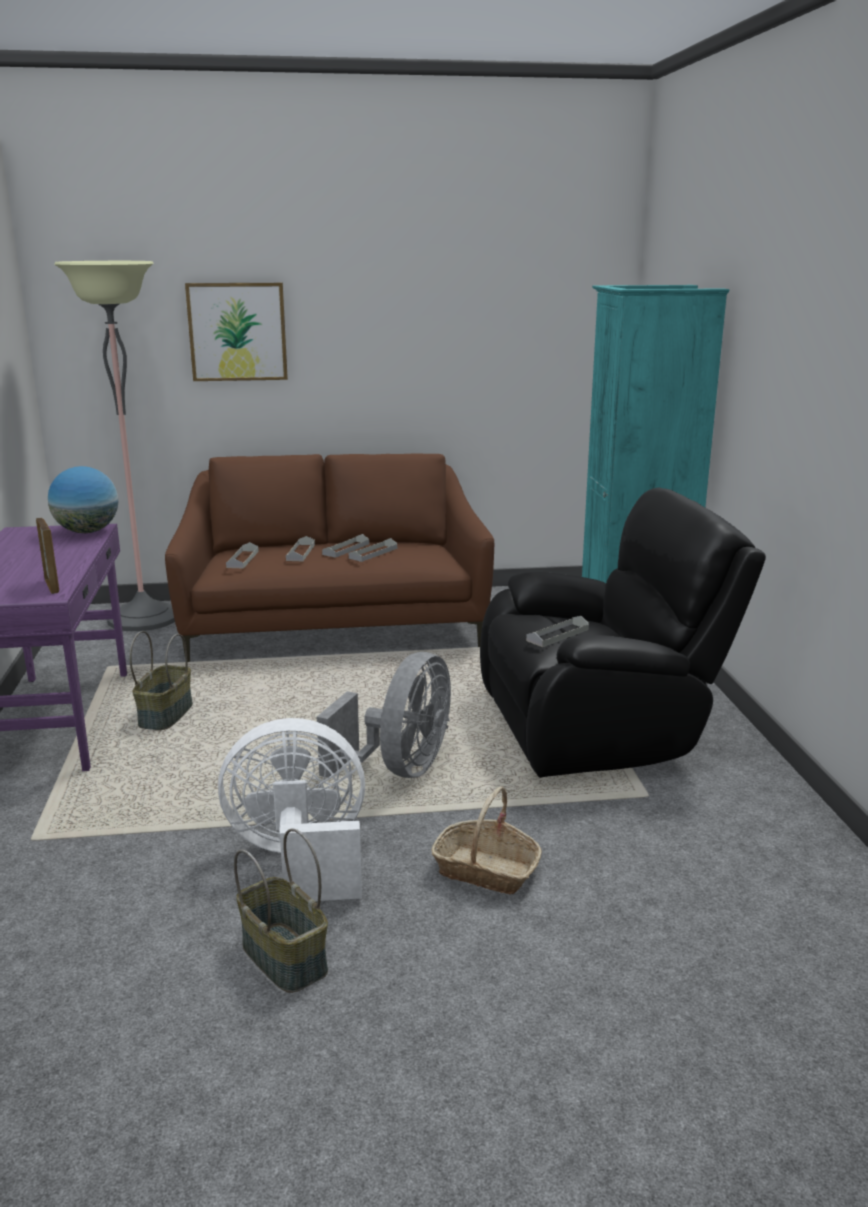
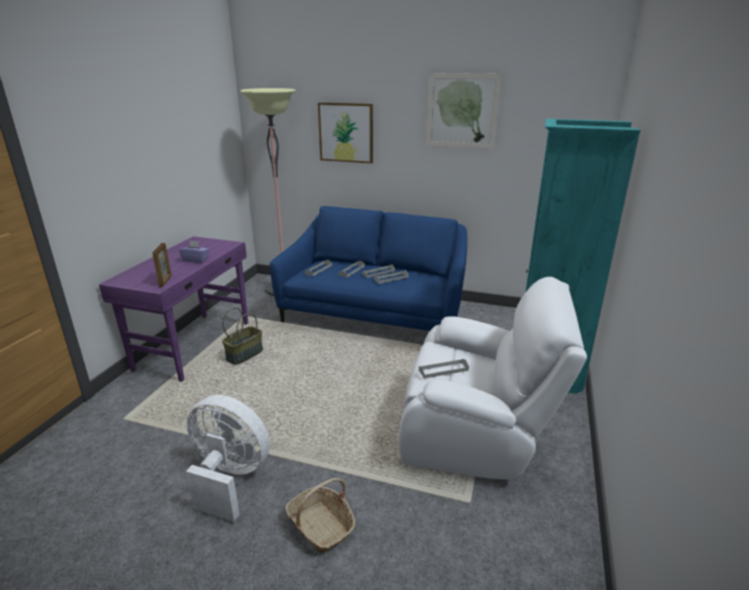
camera: 25 degrees right, 5 degrees up
globe [48,466,118,533] -> none
brown sofa [165,454,494,662] -> blue sofa [270,206,467,331]
basket [234,829,328,993] -> none
grey fan [317,652,451,778] -> none
black armchair [480,488,766,778] -> white armchair [399,277,587,479]
none -> purple tissue box [179,241,209,263]
none -> picture [426,73,502,149]

